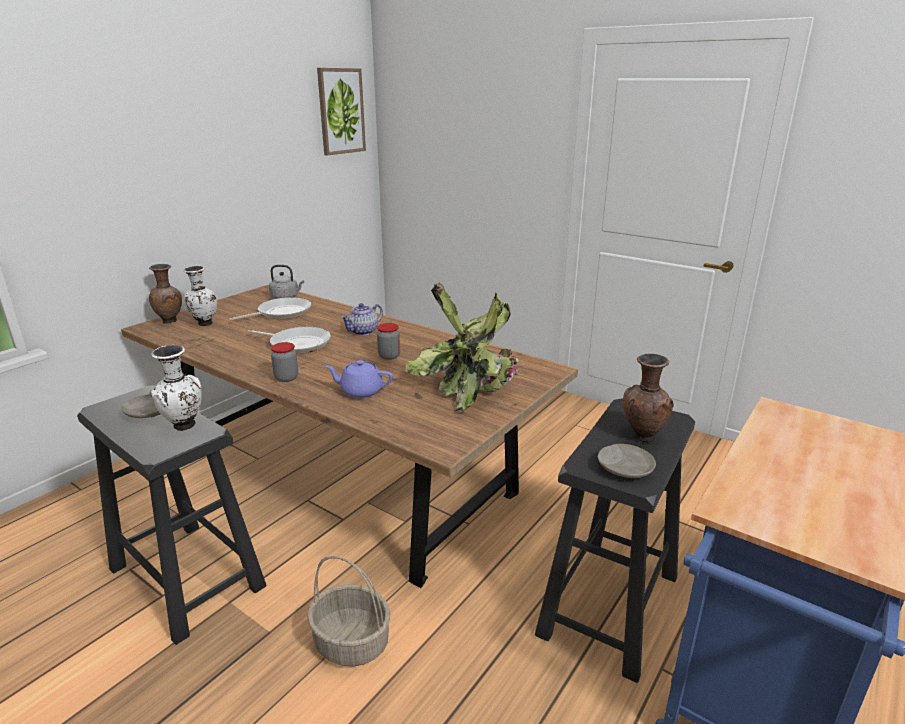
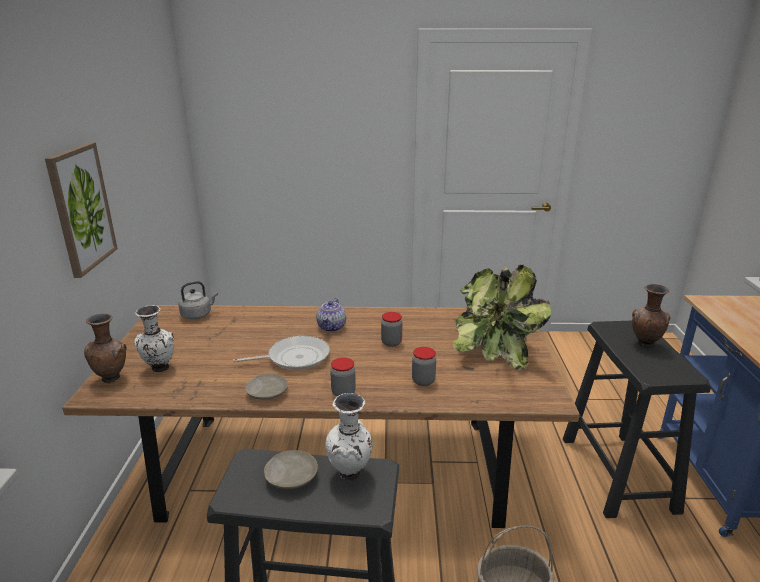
camera: 35 degrees left, 0 degrees up
frying pan [229,297,311,321] -> none
picture [317,68,366,156] -> picture moved to [45,142,118,278]
purple teapot [325,360,393,398] -> jar [412,347,436,386]
beige plate [598,444,656,478] -> beige plate moved to [245,374,288,400]

